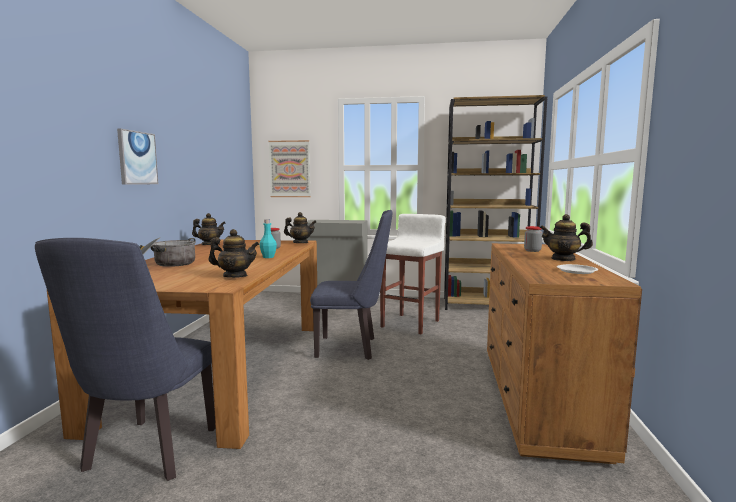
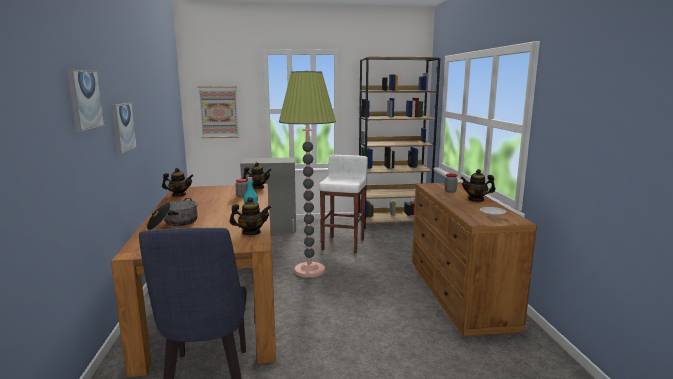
camera: 15 degrees left, 5 degrees up
blue chair [310,210,392,360] -> floor lamp [279,70,336,278]
none -> picture [67,69,105,132]

